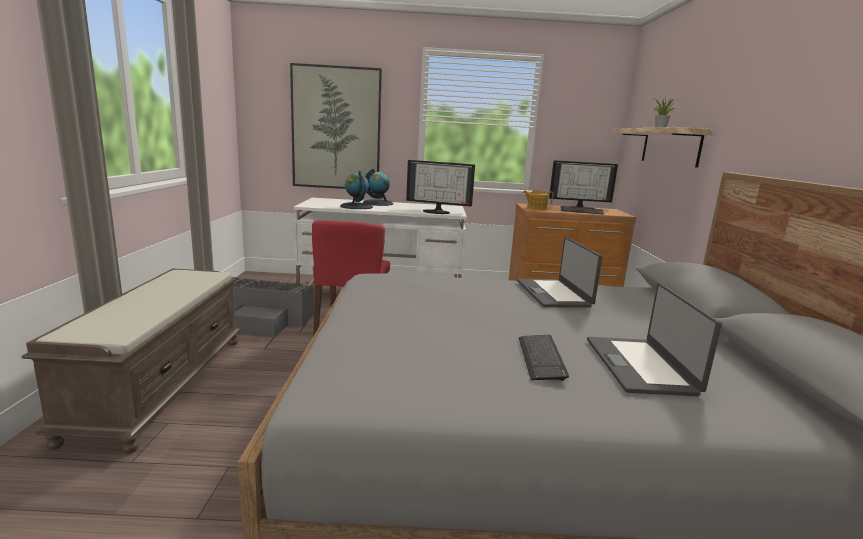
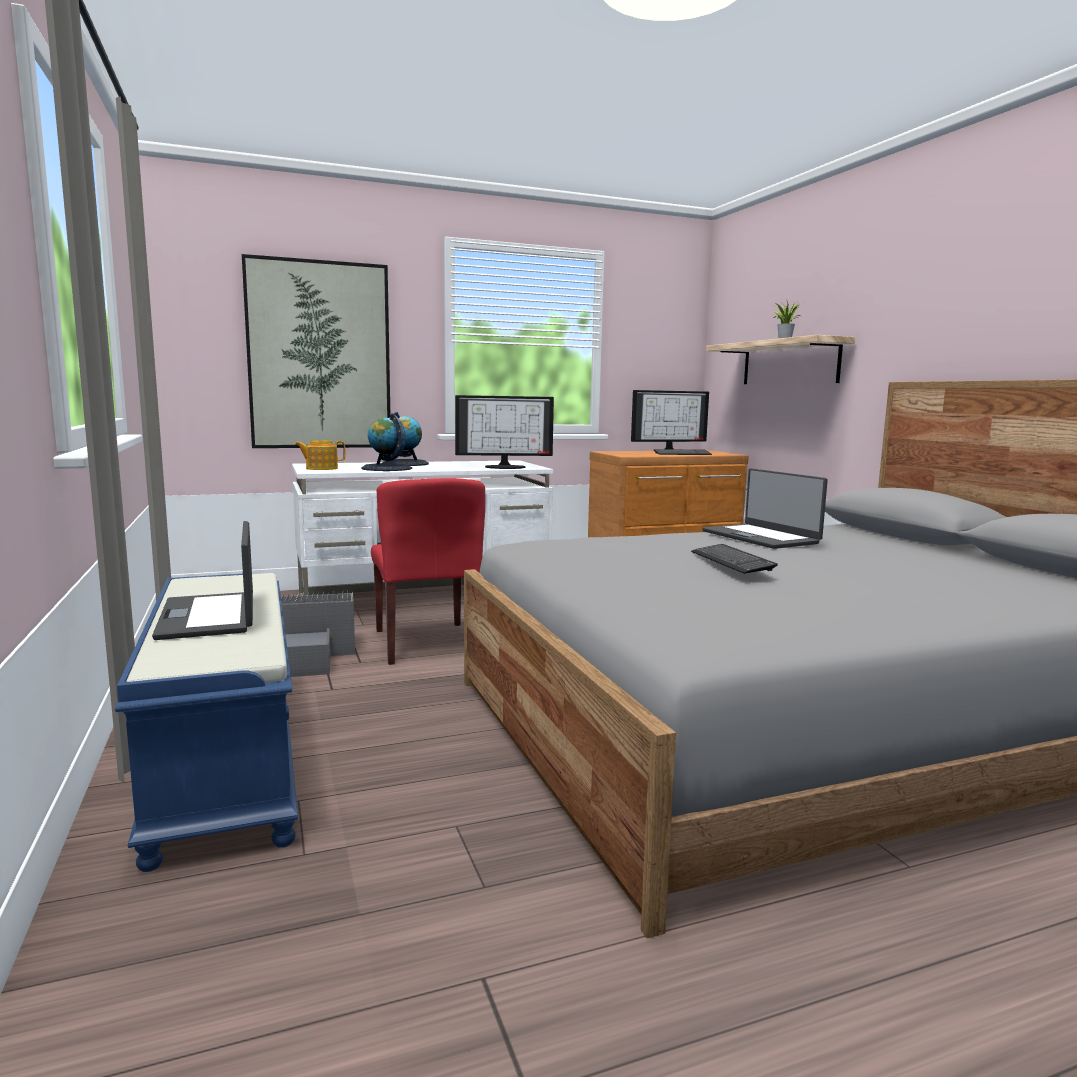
camera: 20 degrees left, 5 degrees down
brown bench [21,268,240,454] -> blue bench [115,573,298,872]
keyboard [519,335,569,381] -> keyboard moved to [691,544,778,574]
teapot [523,190,553,210] -> teapot moved to [295,440,345,470]
laptop [587,283,722,396] -> laptop moved to [152,521,253,640]

